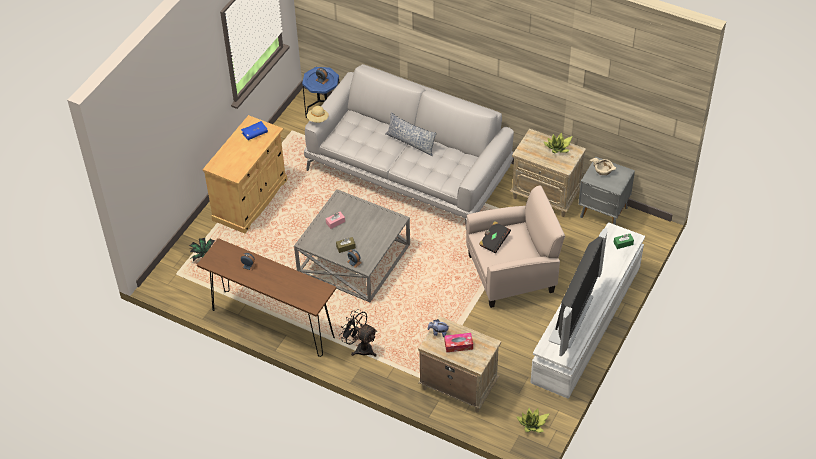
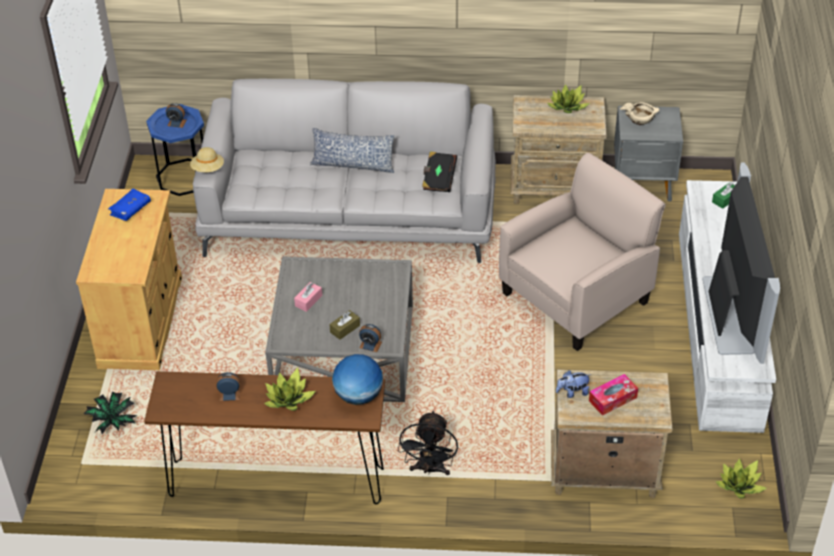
camera: 25 degrees left, 5 degrees down
black fan [339,309,377,357] -> black fan turned 90 degrees counterclockwise [398,410,458,475]
black book [479,221,511,254] -> black book moved to [422,151,457,192]
none -> potted plant [264,368,316,411]
none -> globe [332,354,383,405]

